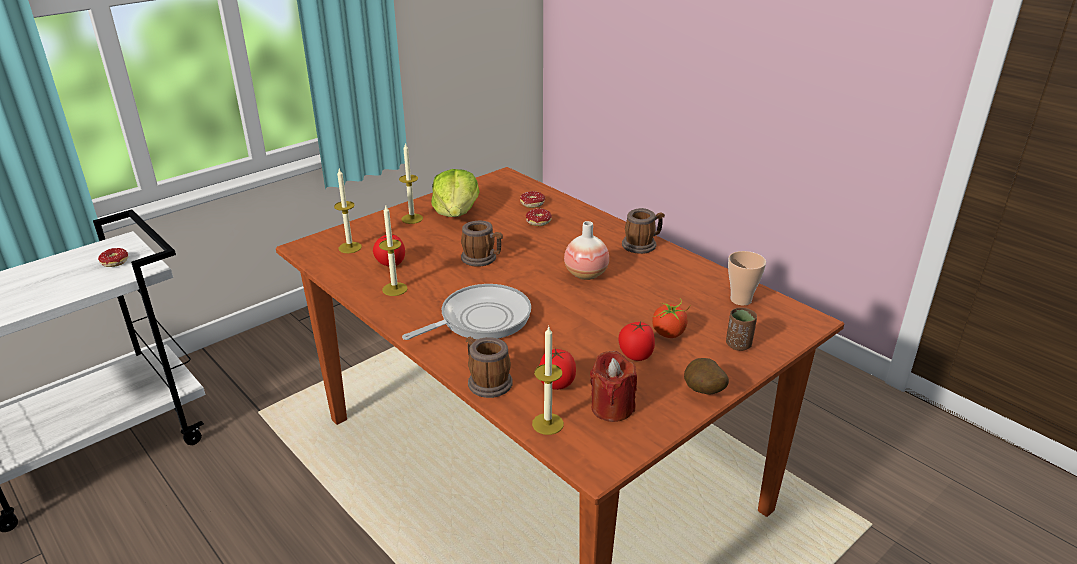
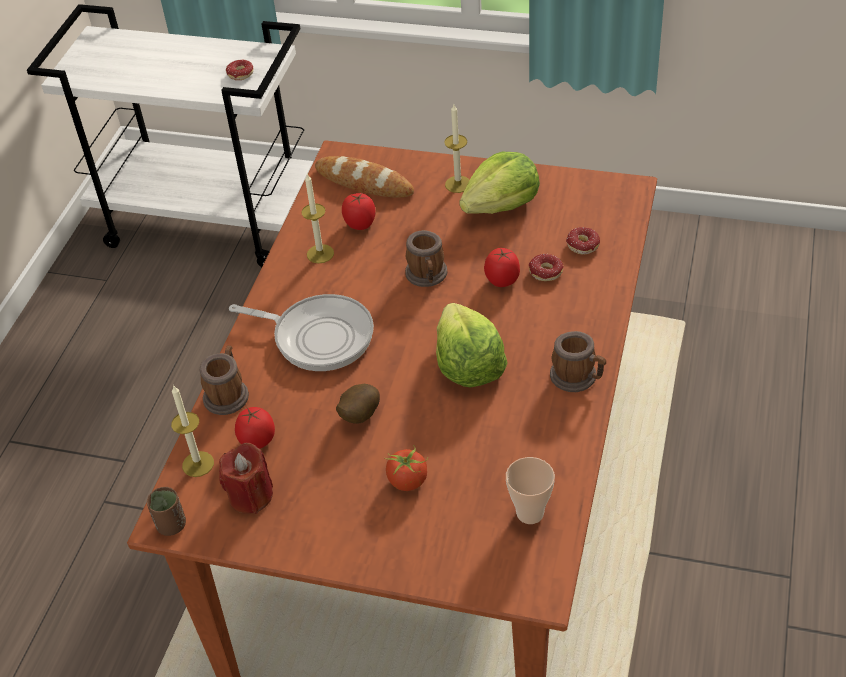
camera: 60 degrees right, 15 degrees up
candle [334,169,362,253] -> bread [315,156,414,198]
vase [564,221,609,280] -> lettuce [436,303,508,387]
tomato [619,321,655,361] -> tomato moved to [484,248,520,287]
potato [684,358,729,395] -> potato moved to [336,384,380,424]
brown cup [726,307,757,351] -> brown cup moved to [147,487,186,536]

